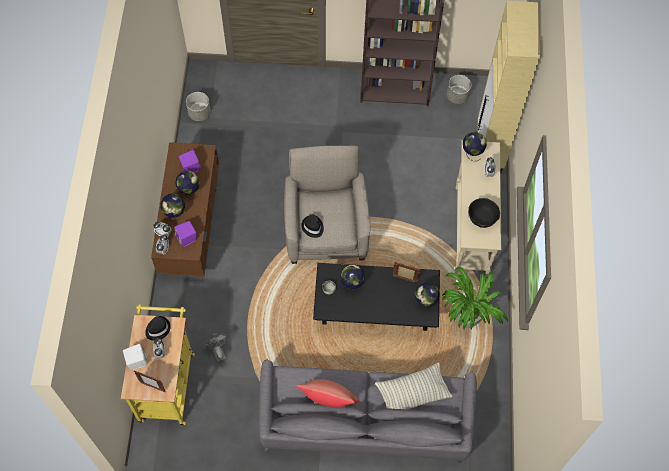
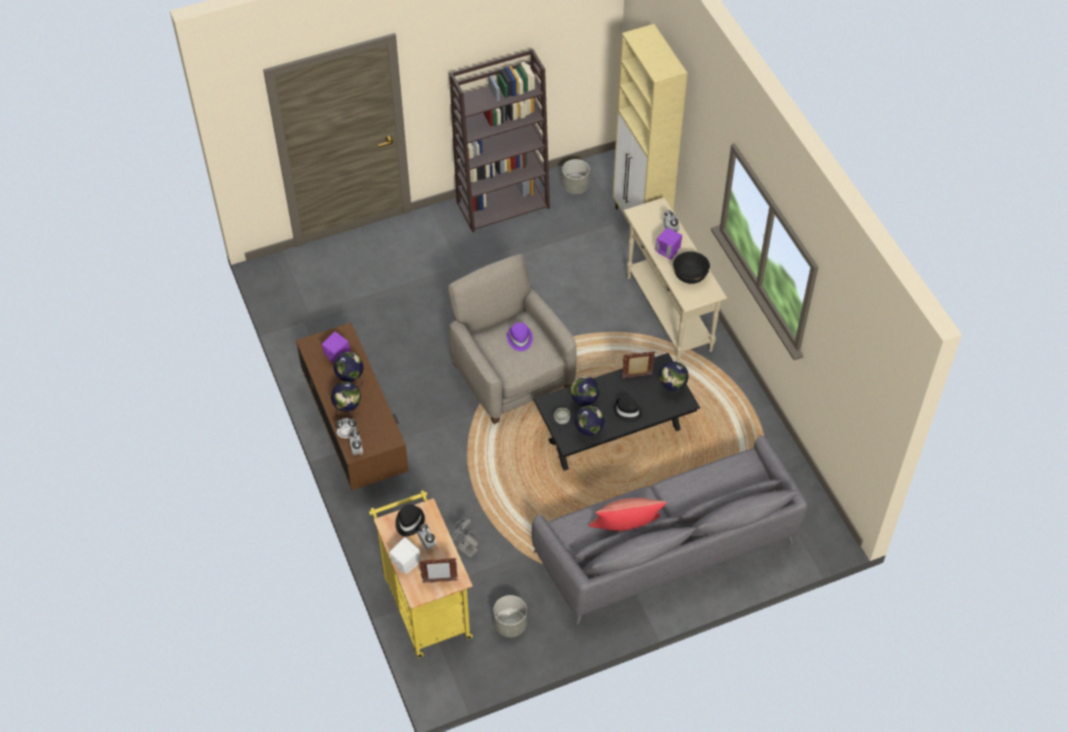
camera: 25 degrees left, 10 degrees down
purple speaker [175,221,197,246] -> purple speaker moved to [655,228,682,260]
grey planter [186,92,211,121] -> grey planter moved to [493,595,527,637]
black hat [301,215,324,238] -> black hat moved to [614,395,643,422]
pillow [375,363,452,409] -> none
potted plant [442,267,508,329] -> none
globe [463,132,487,161] -> globe moved to [575,406,605,442]
none -> purple hat [507,322,533,351]

